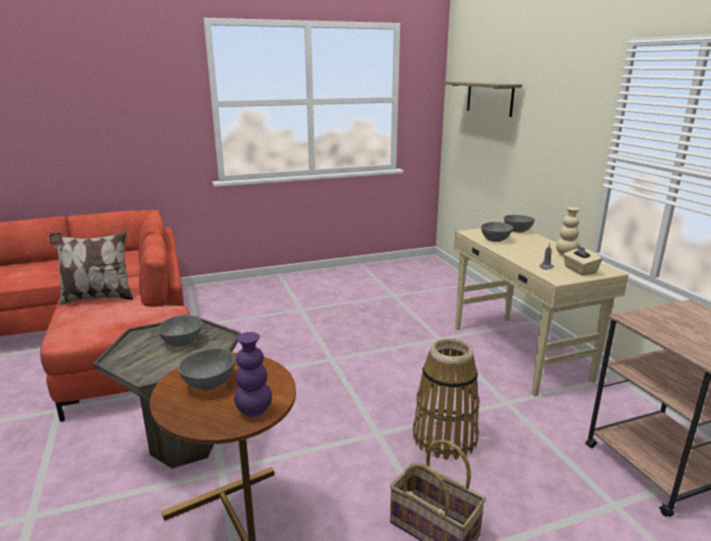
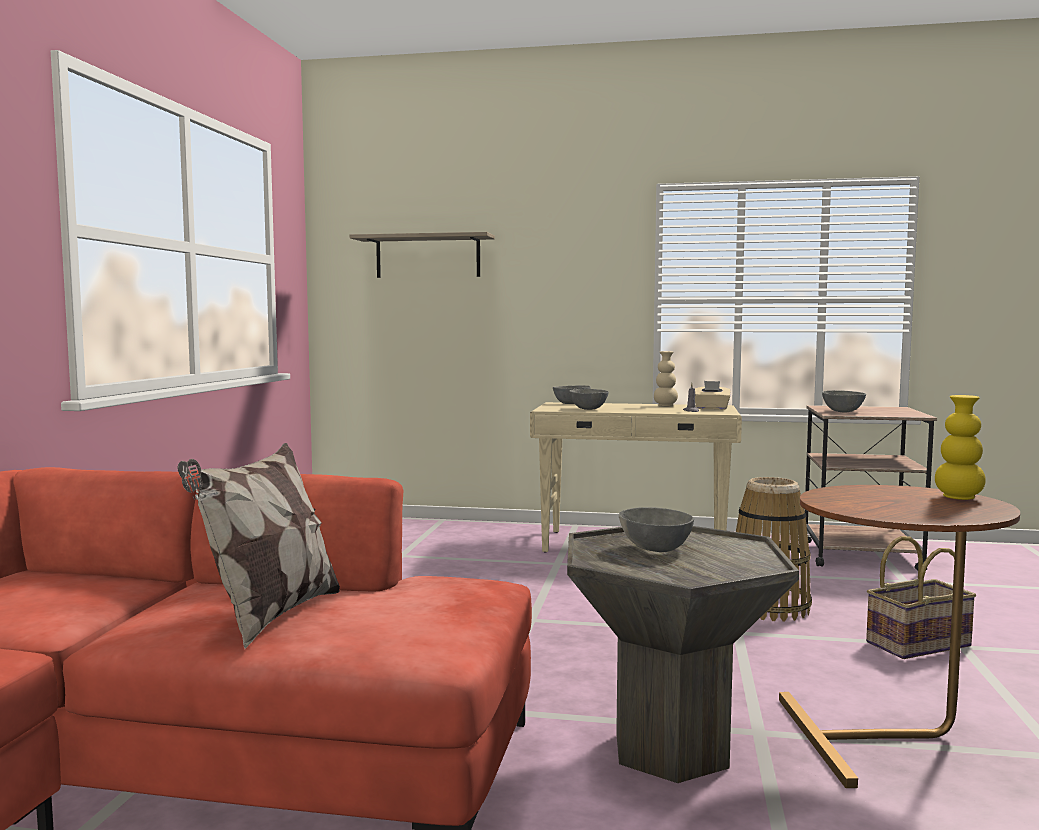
camera: 60 degrees left, 15 degrees down
grey bowl [178,349,235,390] -> grey bowl moved to [822,390,866,412]
purple vase [234,332,272,417] -> yellow vase [935,395,986,500]

